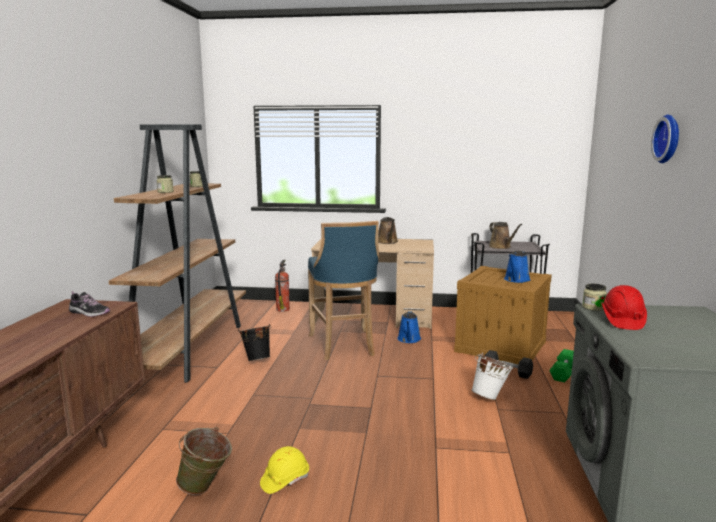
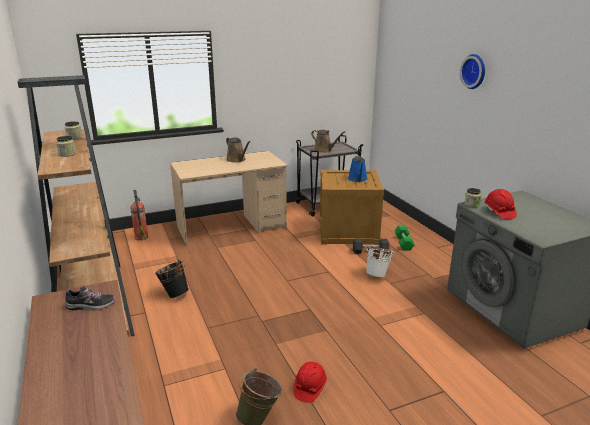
camera: 30 degrees left, 10 degrees up
yellow hard hat [260,446,309,494] -> red hard hat [294,362,327,403]
blue stool [308,221,379,360] -> none
blue watering can [397,311,421,343] -> none

